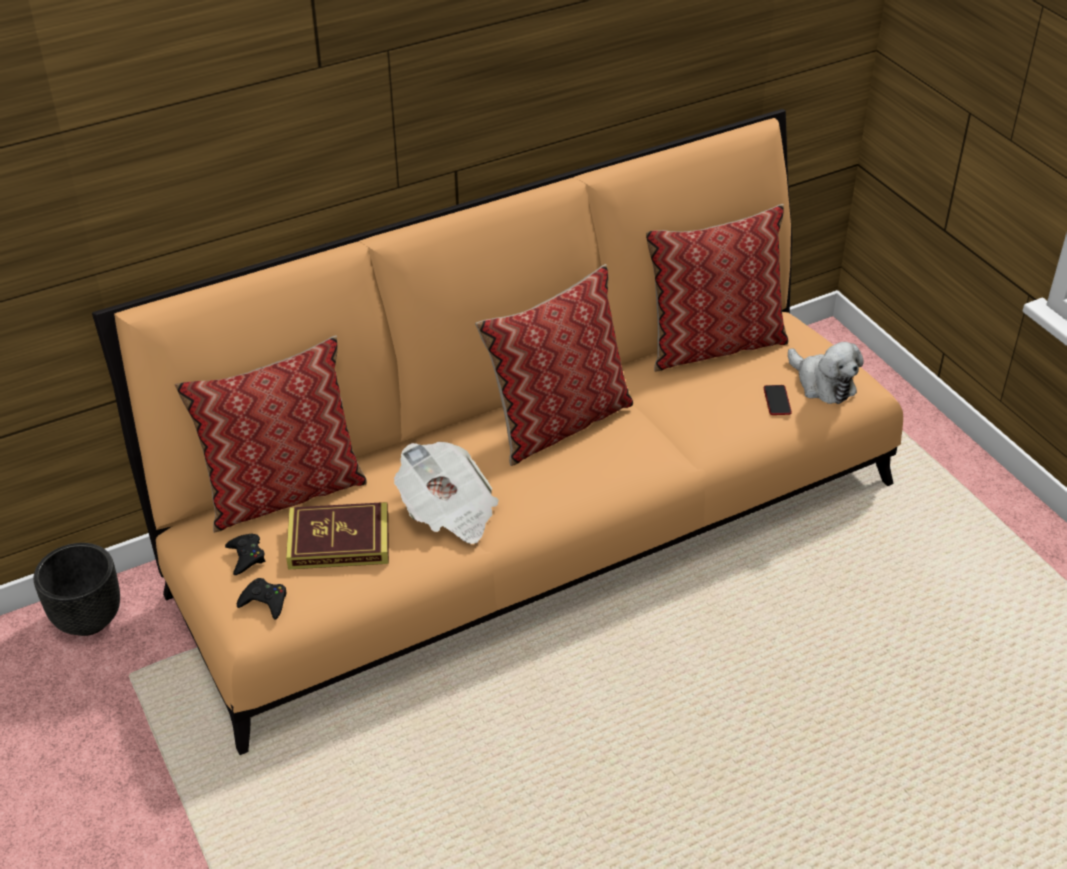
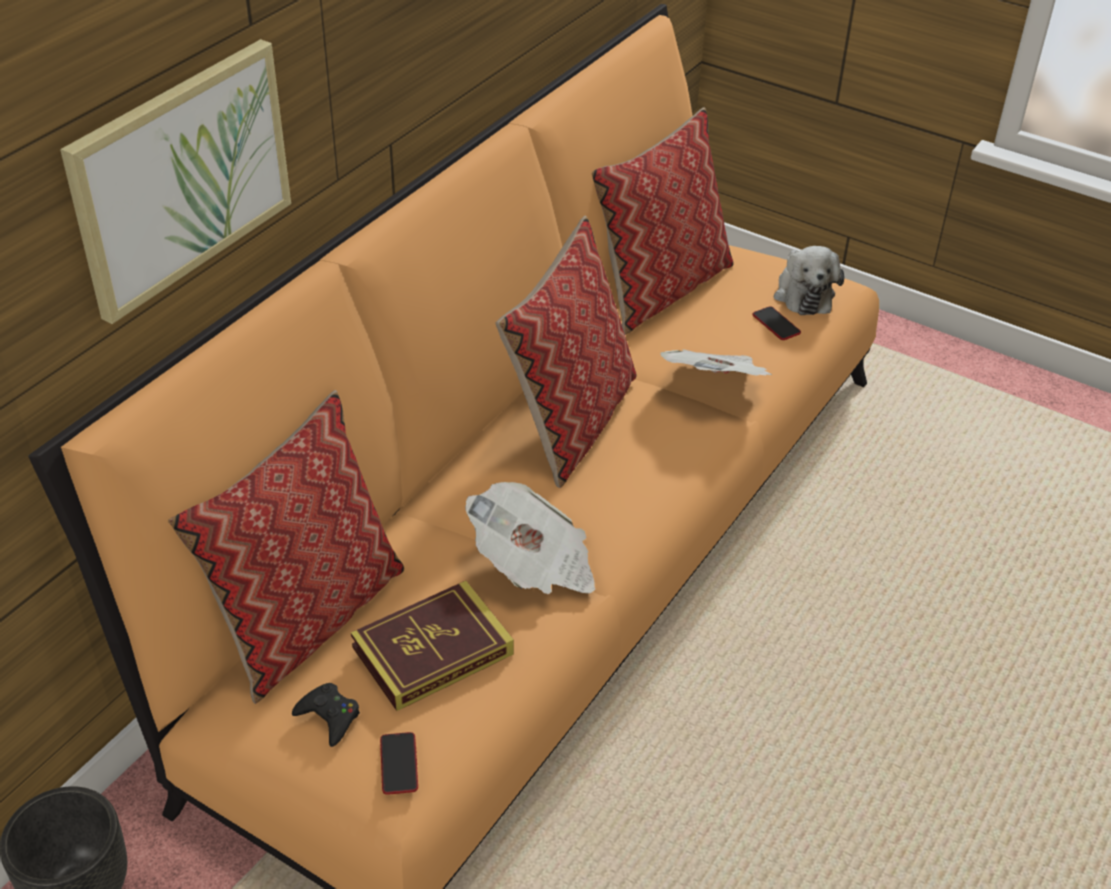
camera: 30 degrees left, 0 degrees up
black game controller [237,578,286,620] -> phone [380,732,418,795]
plush toy [788,342,864,404] -> plush toy turned 60 degrees clockwise [774,246,844,315]
none -> picture [60,39,291,324]
none -> newspaper [661,349,772,376]

